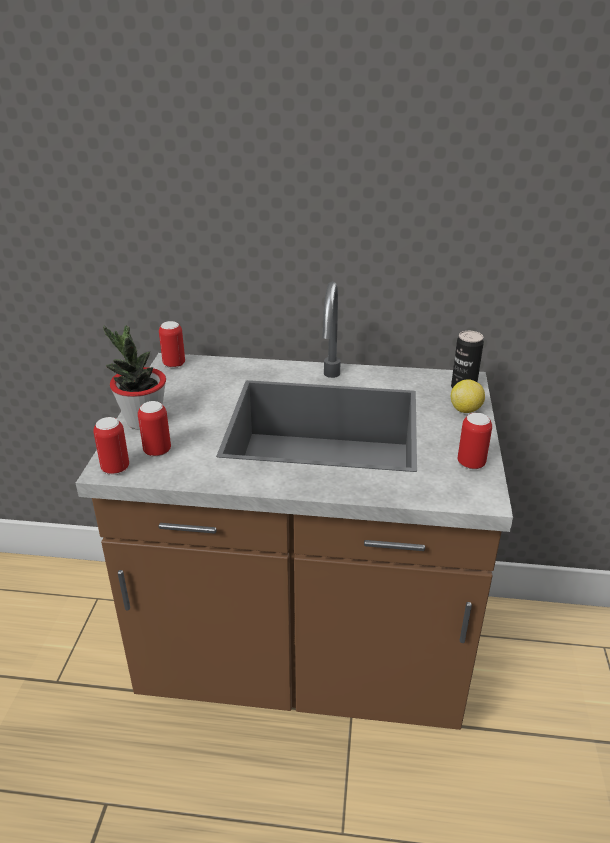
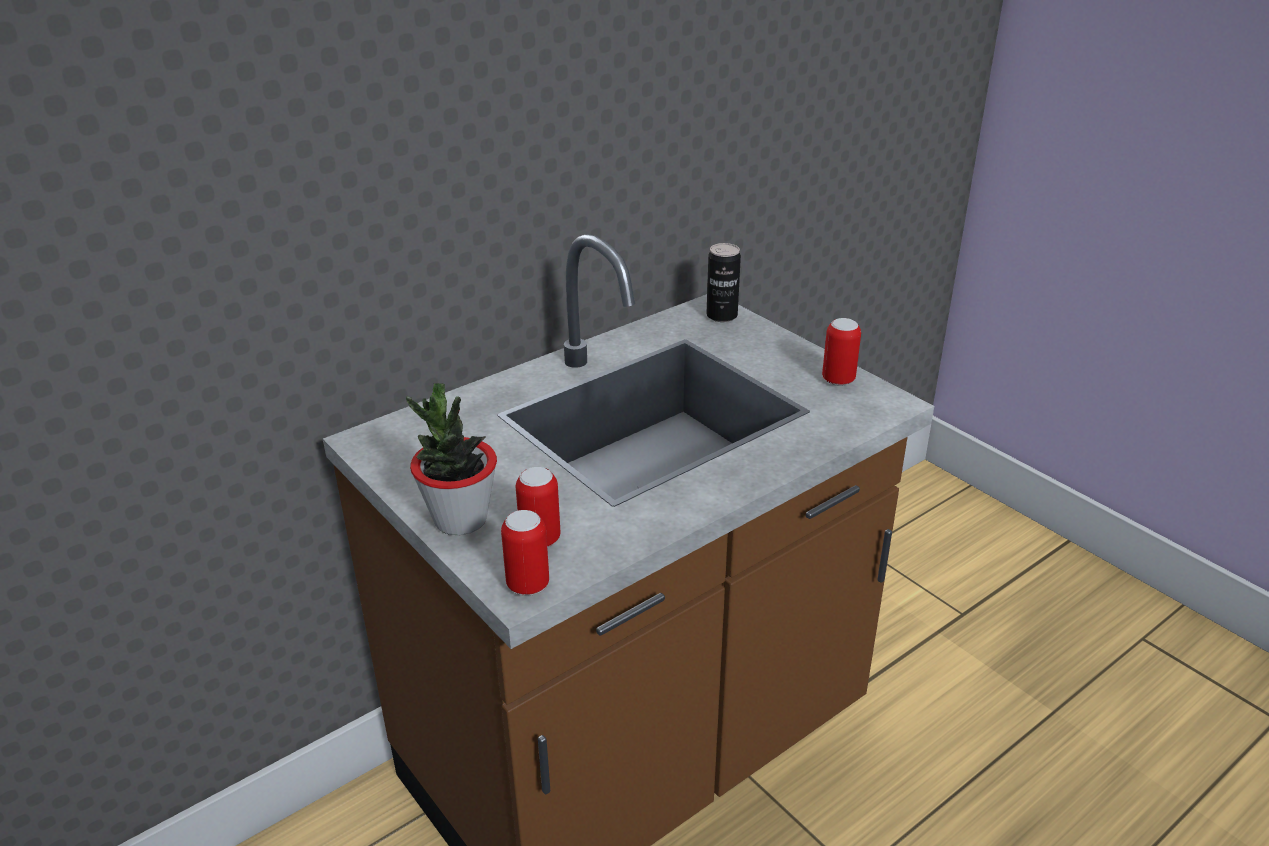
camera: 45 degrees left, 0 degrees up
can [159,321,185,368] -> none
lemon [451,379,485,413] -> none

